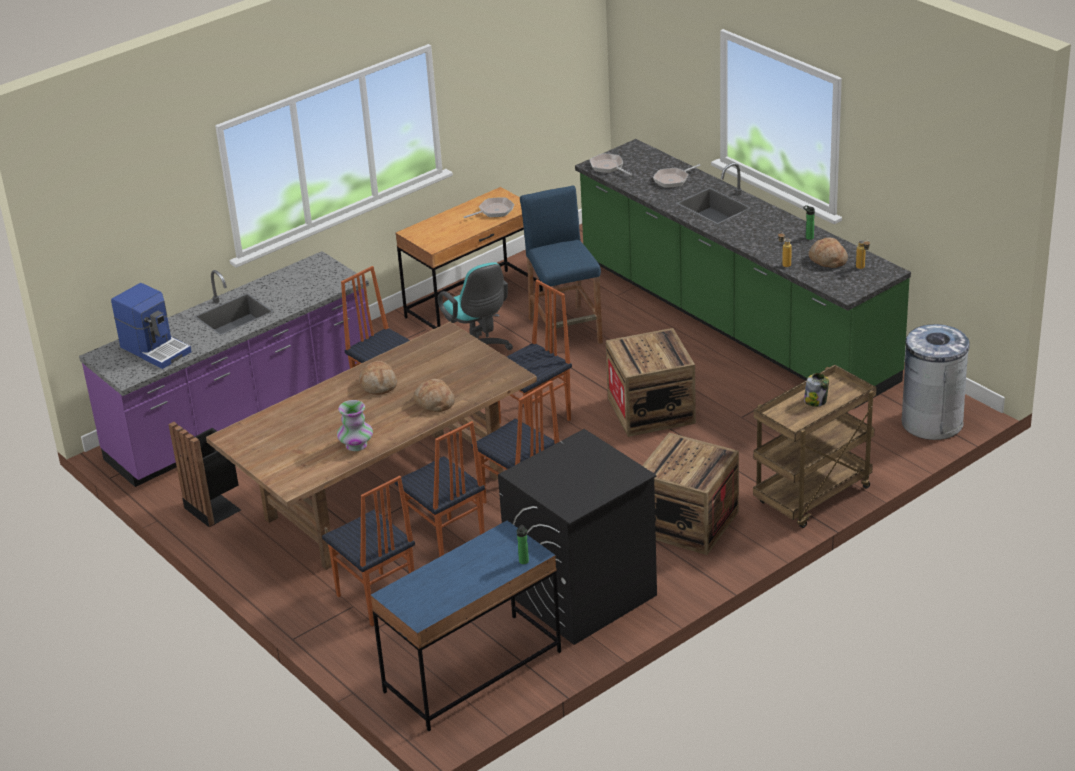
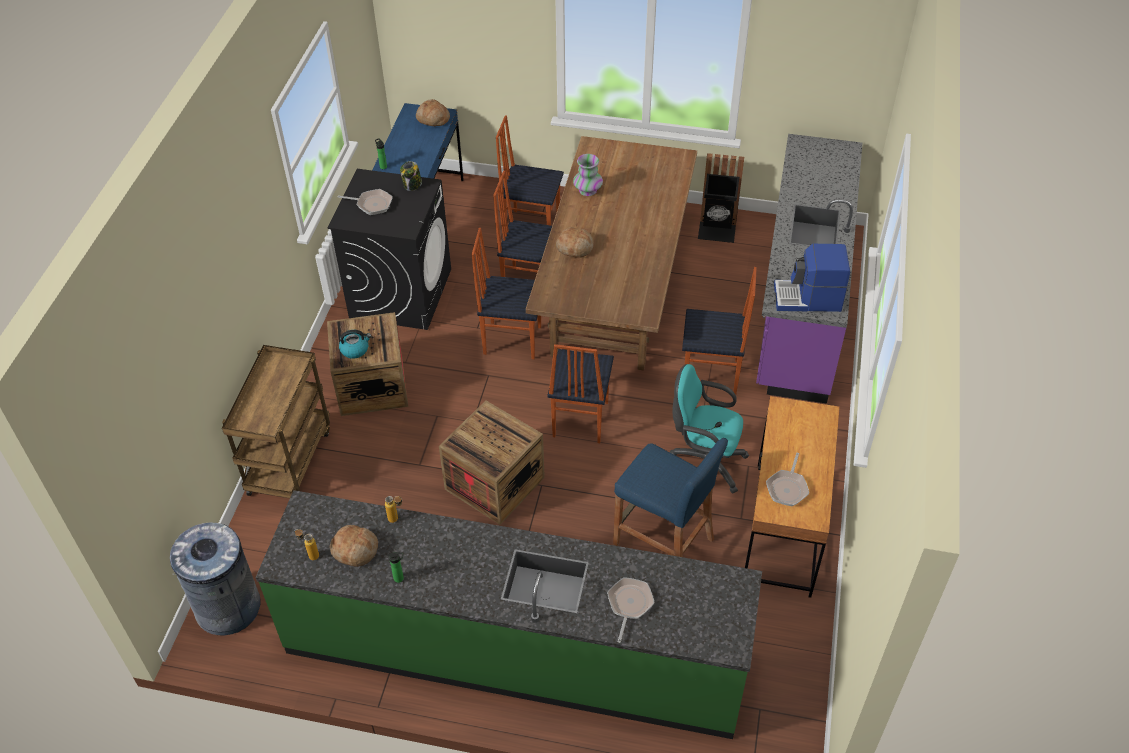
camera: 140 degrees right, 15 degrees up
coffee machine [111,283,192,369] -> coffee machine moved to [774,244,850,312]
bread [359,361,397,395] -> bread moved to [416,99,450,126]
frying pan [590,153,632,175] -> frying pan moved to [338,189,393,215]
jar [804,373,829,407] -> jar moved to [400,161,422,191]
none -> kettle [339,330,371,359]

